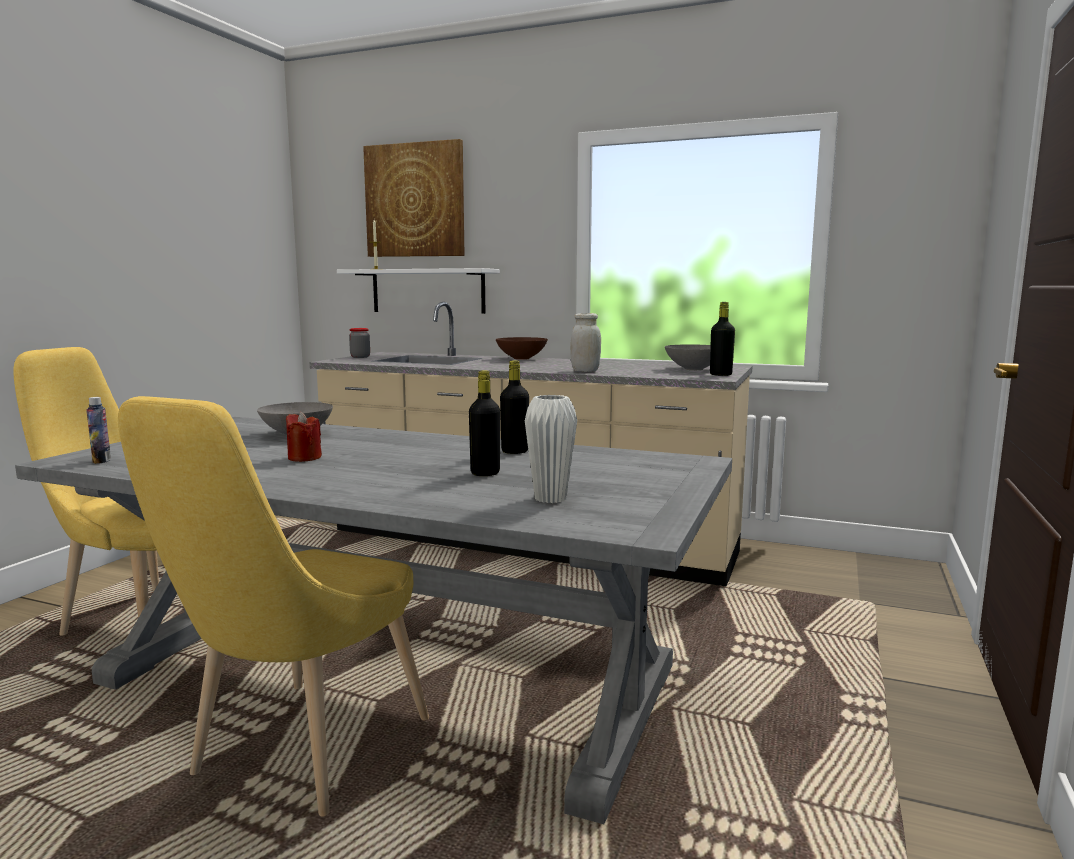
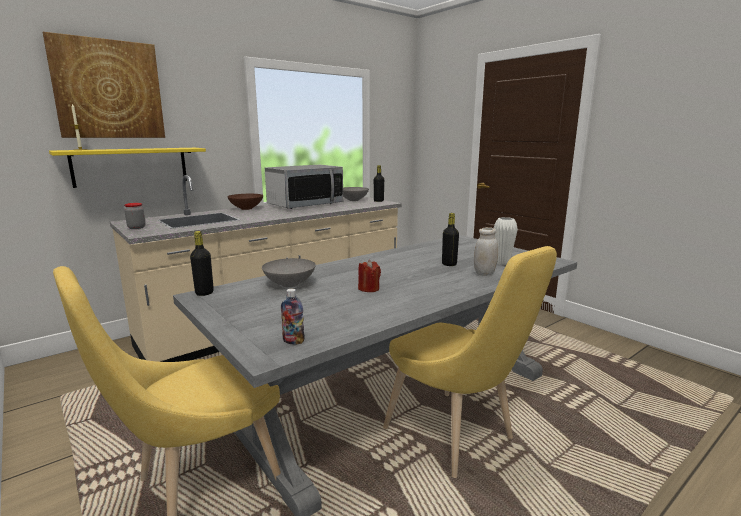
camera: 60 degrees left, 5 degrees up
white shelf [337,268,500,314] -> yellow shelf [49,148,206,188]
black bottle [500,360,529,454] -> black bottle moved to [190,231,214,296]
white jar [570,313,601,372] -> white jar moved to [474,227,498,276]
none -> microwave [265,165,343,209]

